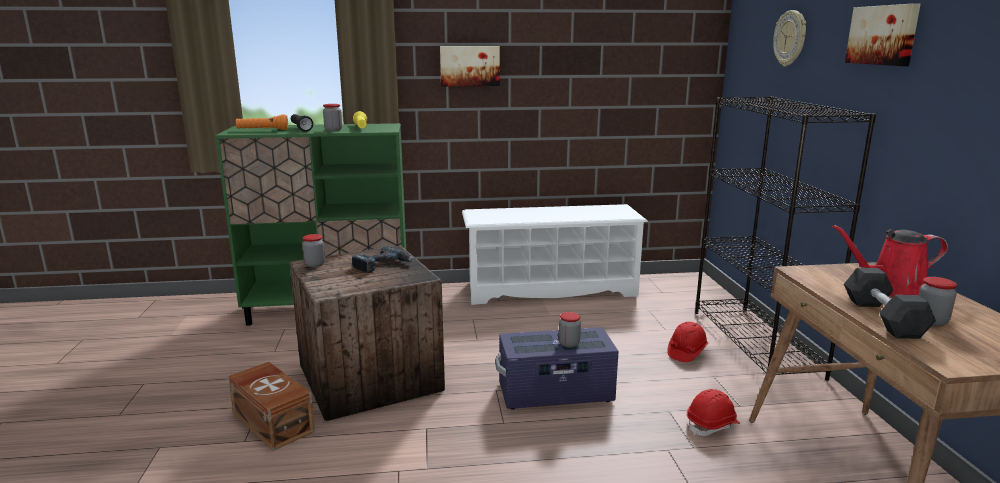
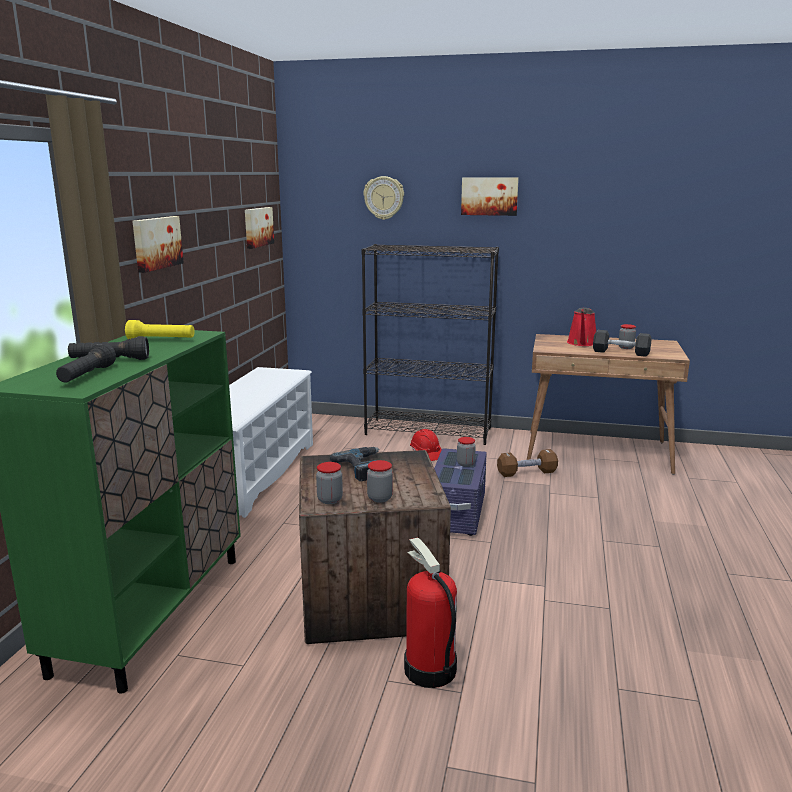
camera: 70 degrees left, 0 degrees up
brown storage box [228,362,315,451] -> fire extinguisher [404,537,457,688]
orange flashlight [236,114,288,130] -> black flashlight [56,343,116,383]
jar [323,104,342,131] -> jar moved to [367,460,393,502]
red hard hat [687,389,740,436] -> brown dumbbell [497,449,558,477]
none -> picture [245,207,274,249]

